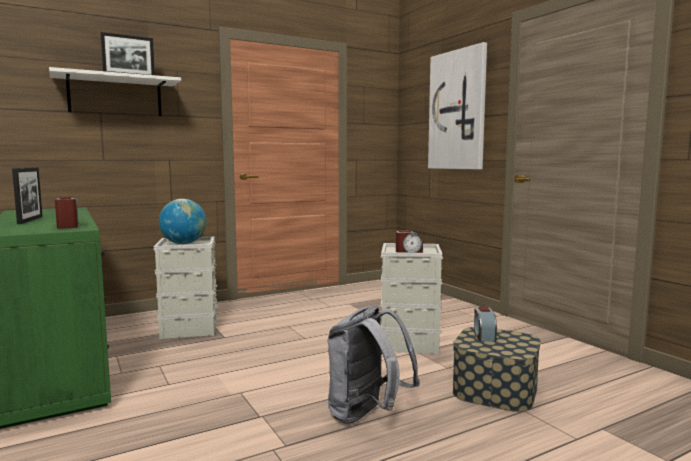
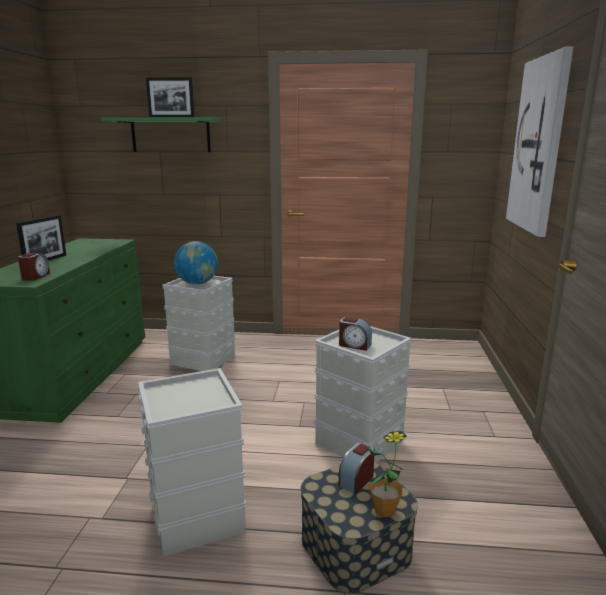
camera: 35 degrees right, 10 degrees up
white shelf [49,67,181,116] -> green shelf [101,117,221,152]
grey backpack [328,306,420,424] -> grey storage box [138,368,247,557]
none -> potted plant [365,431,407,517]

